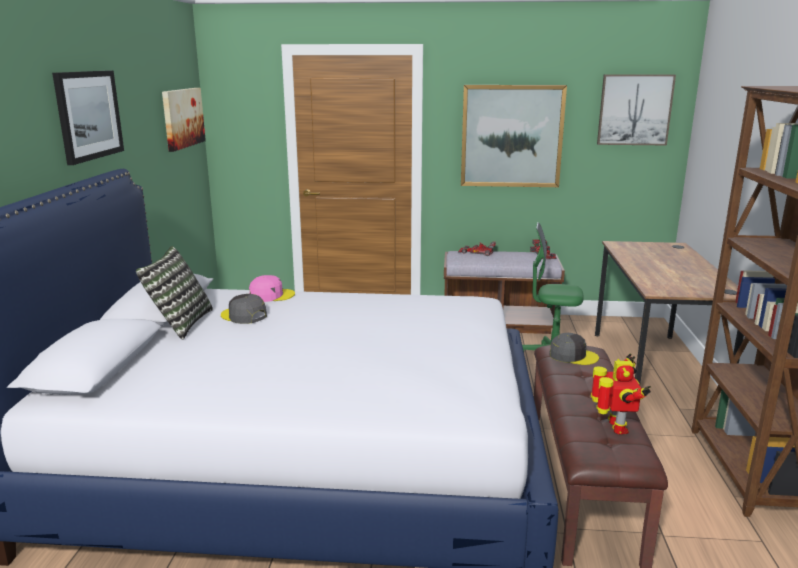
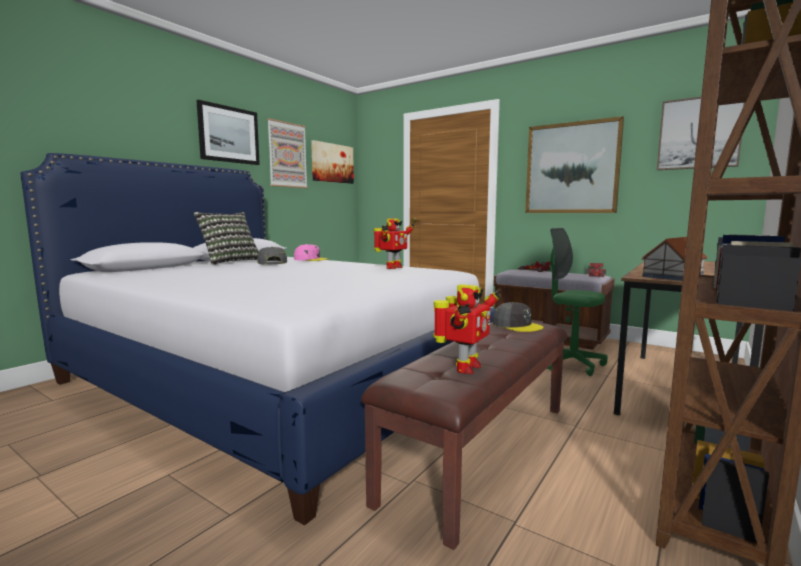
camera: 30 degrees right, 10 degrees down
none -> picture [267,118,308,188]
none -> toy robot [374,219,415,269]
none -> toy house [641,237,708,281]

